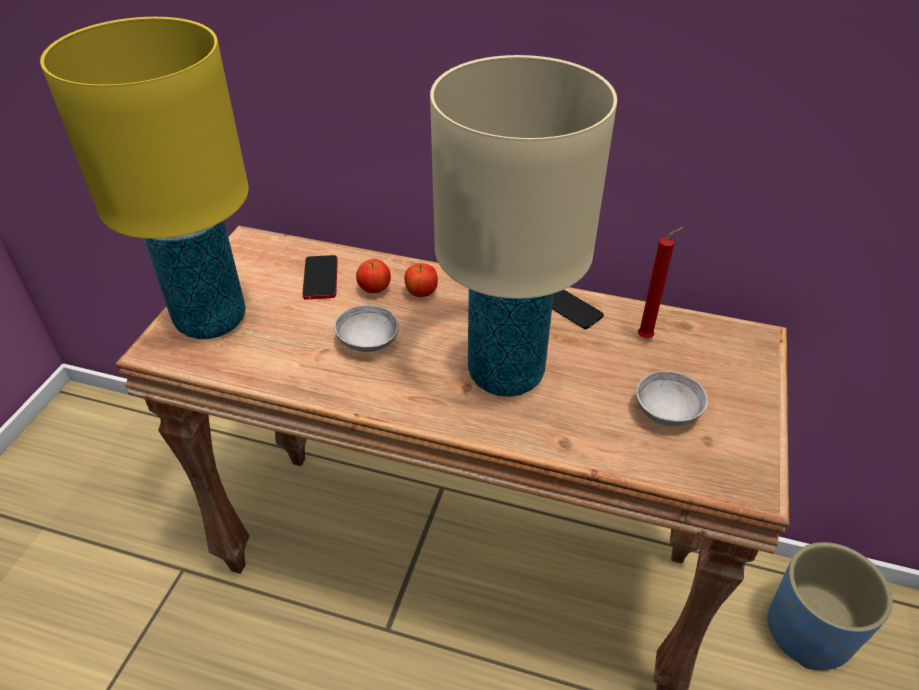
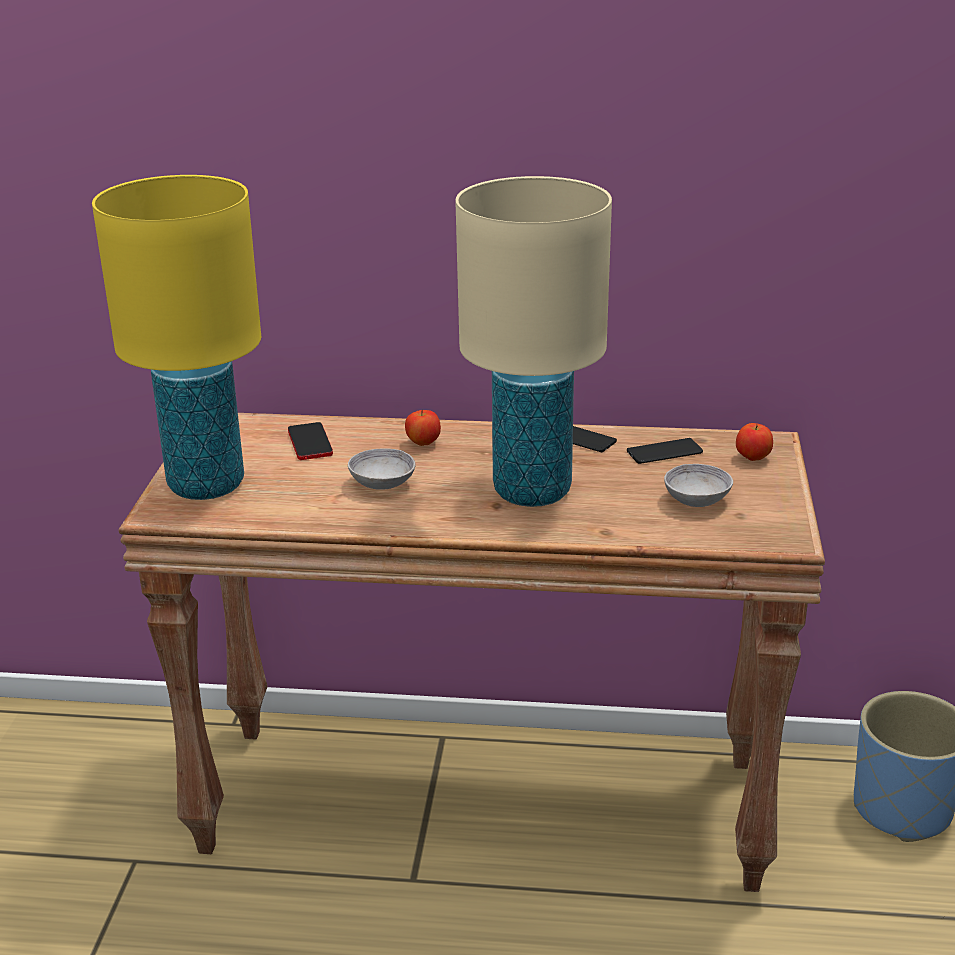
camera: 10 degrees left, 15 degrees down
apple [356,259,391,293] -> apple moved to [736,423,773,461]
red candle [638,227,685,338] -> phone [627,438,703,464]

